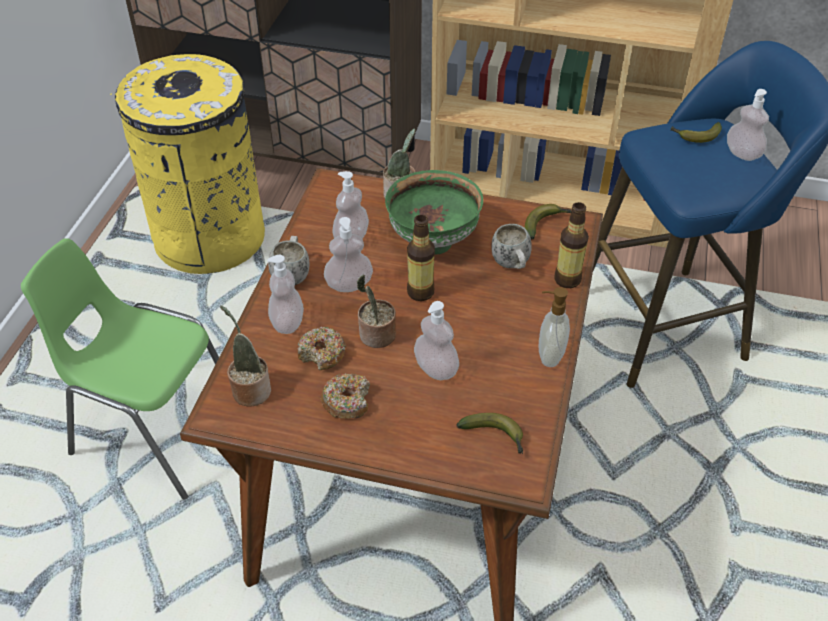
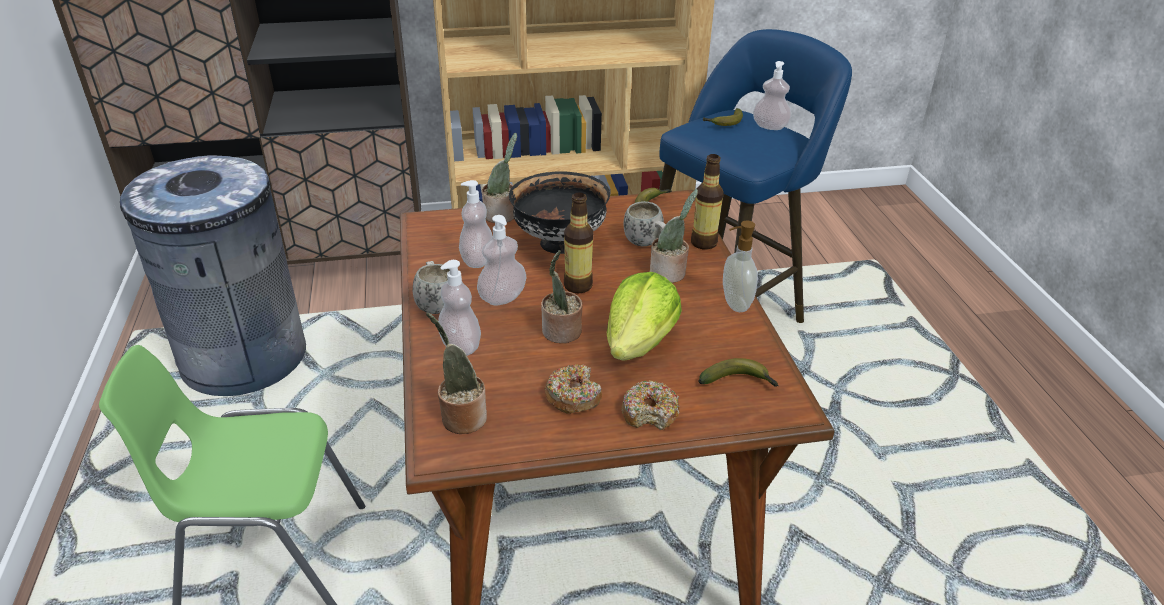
camera: 25 degrees left, 10 degrees down
yellow trash can [110,54,265,274] -> grey trash can [113,155,306,396]
donut [298,327,346,370] -> donut moved to [621,381,680,430]
green bowl [385,170,483,255] -> black bowl [509,171,610,254]
soap dispenser [414,301,459,380] -> lettuce [607,272,682,360]
none -> potted plant [650,189,698,283]

